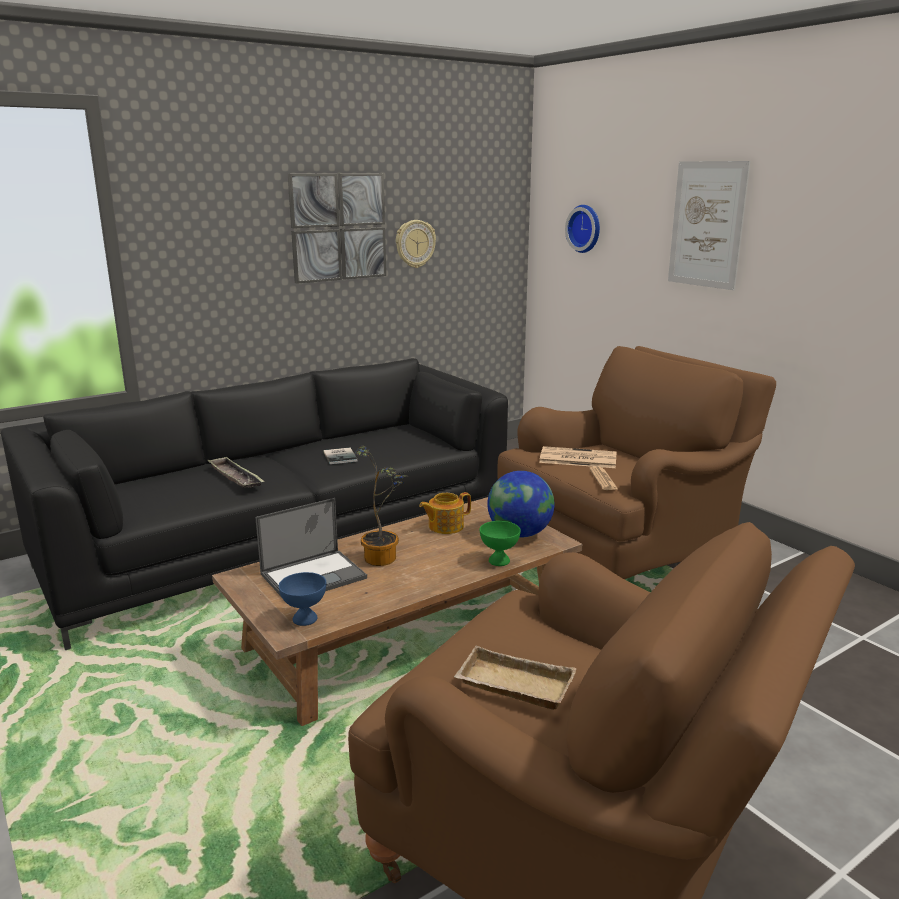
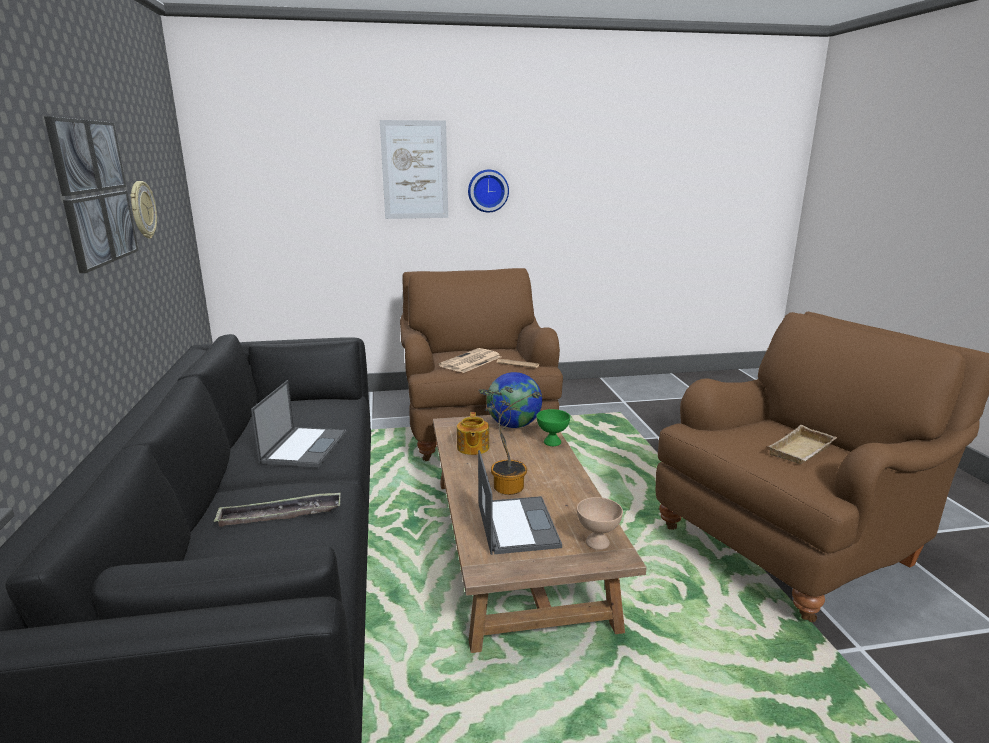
camera: 65 degrees left, 0 degrees up
blue bowl [279,572,326,626] -> beige bowl [577,497,623,550]
book [323,448,357,464] -> laptop [251,380,347,468]
wall clock [565,205,600,253] -> wall clock moved to [468,169,509,213]

